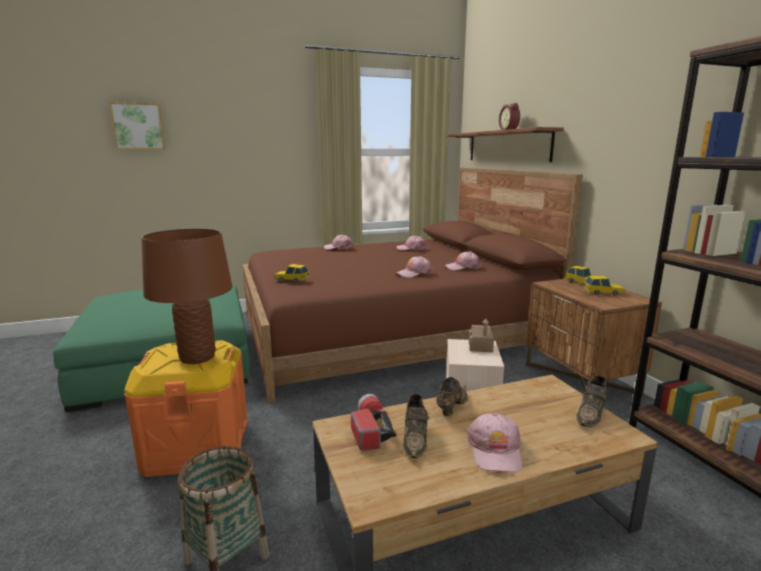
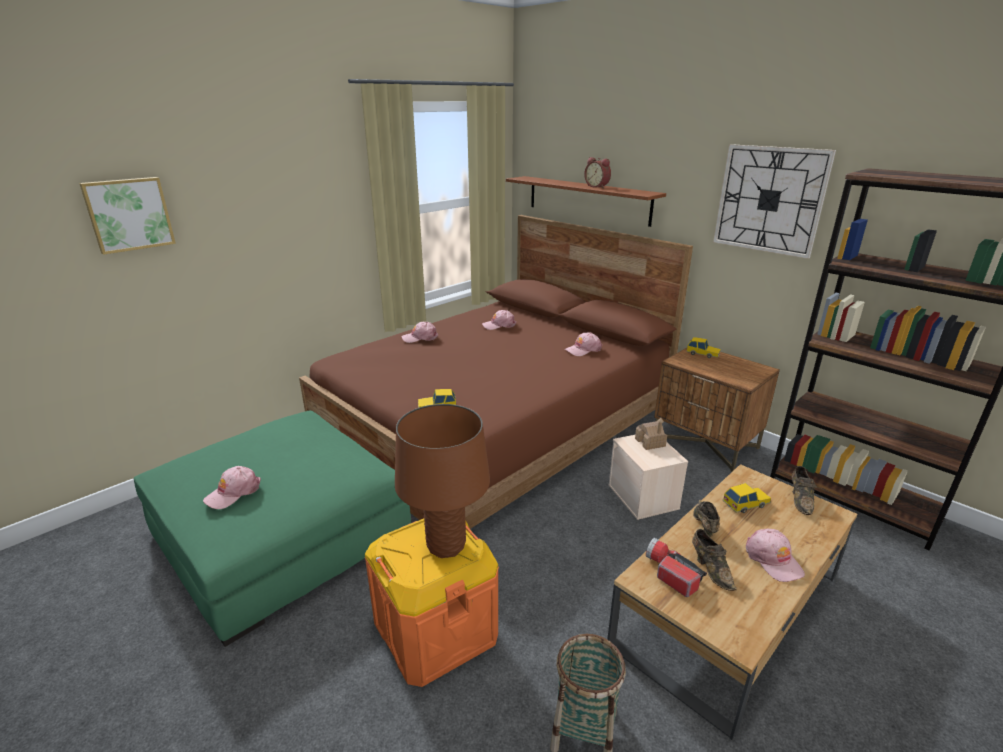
camera: 25 degrees left, 10 degrees up
pink cap [396,256,433,278] -> pink cap moved to [203,466,261,509]
toy car [583,276,625,295] -> toy car moved to [723,483,771,513]
none -> wall clock [713,144,836,259]

